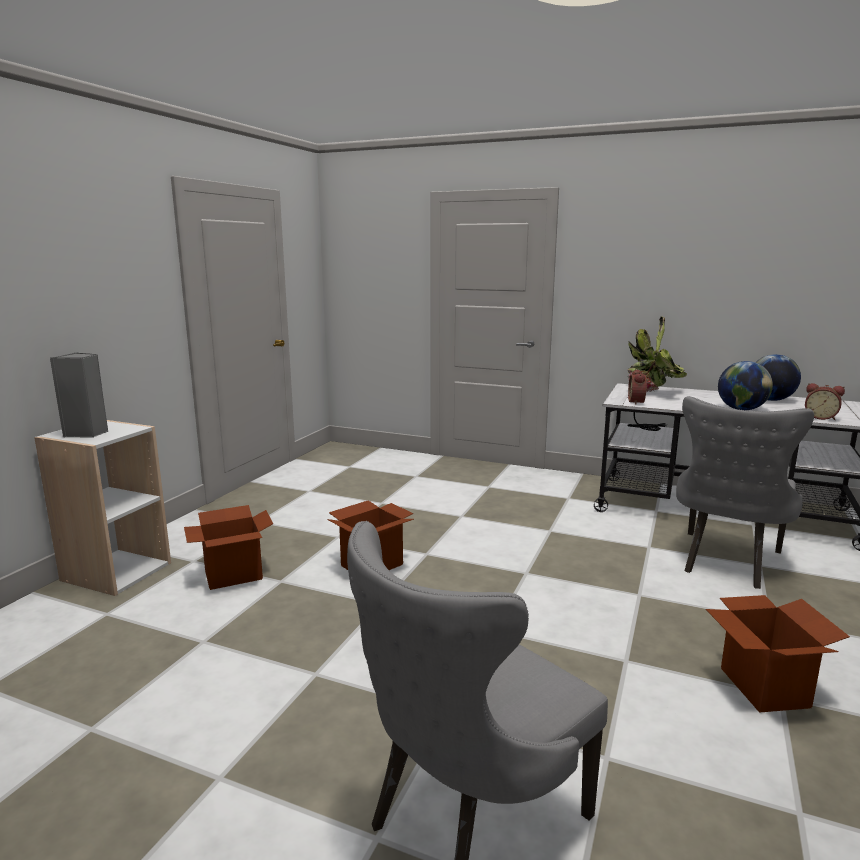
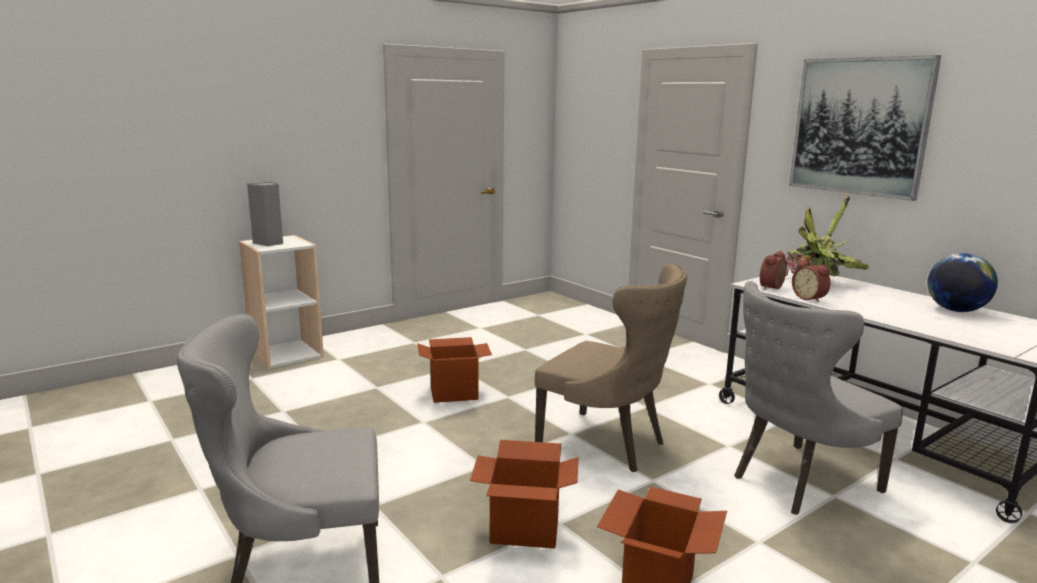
camera: 30 degrees right, 0 degrees up
cardboard box [184,505,273,590] -> cardboard box moved to [470,440,579,549]
globe [718,361,773,410] -> none
alarm clock [805,383,845,420] -> alarm clock moved to [792,259,831,303]
none -> beige chair [535,263,687,472]
none -> picture [789,55,941,201]

